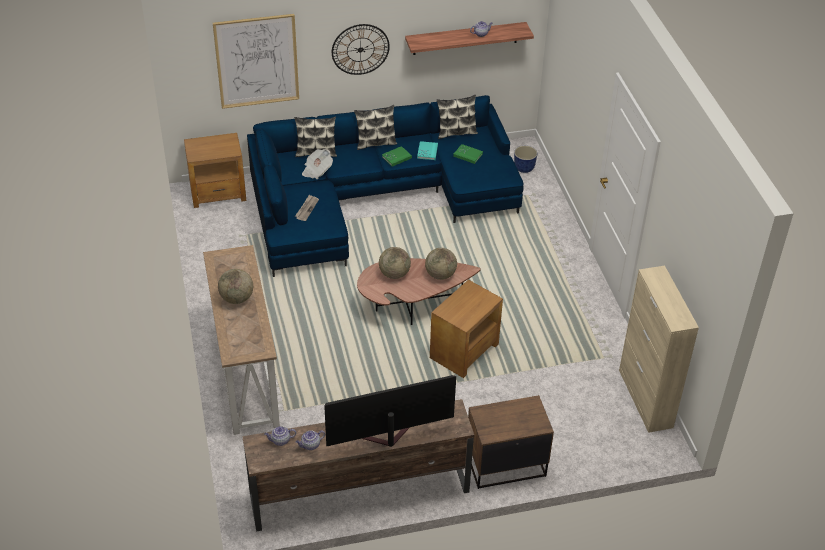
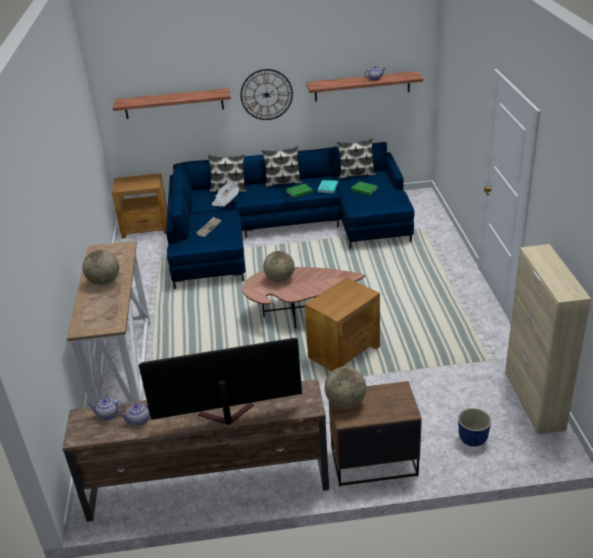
camera: 10 degrees right, 10 degrees down
picture [213,14,299,109] -> shelf [113,88,231,119]
globe [425,248,457,280] -> globe moved to [325,367,366,409]
planter [514,146,537,173] -> planter moved to [458,408,491,447]

